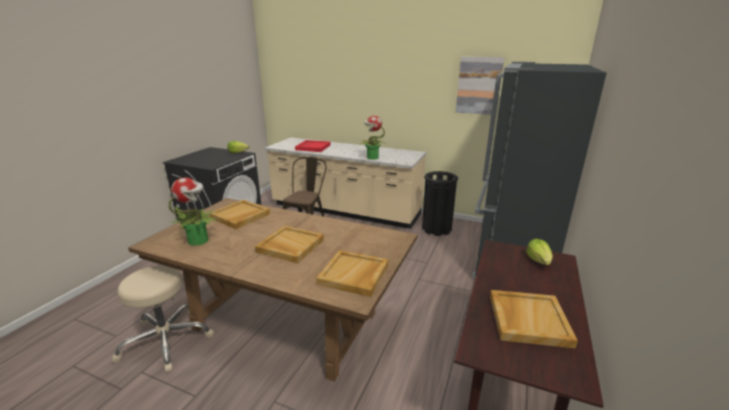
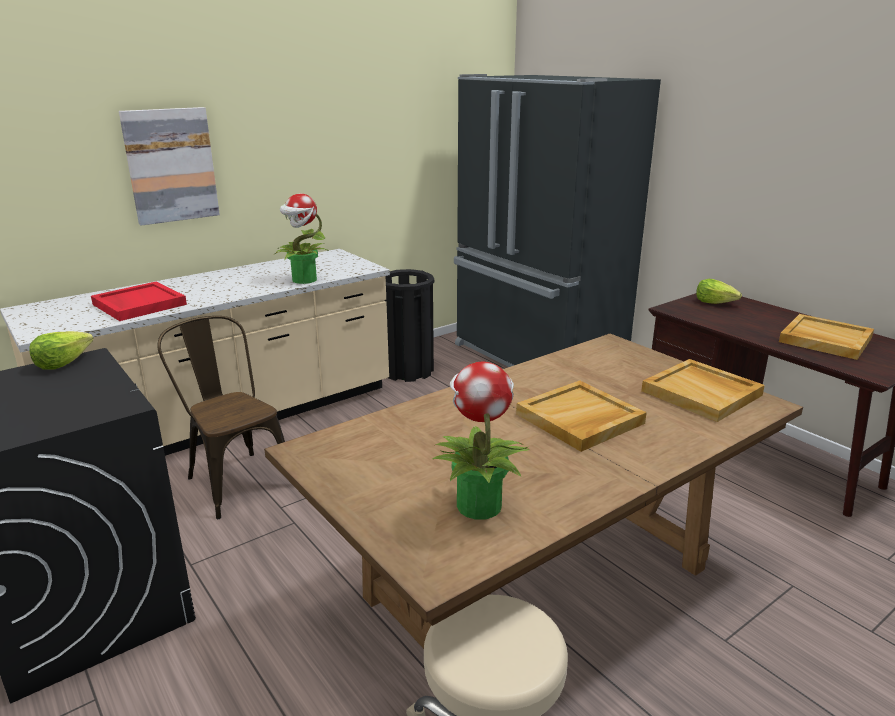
camera: 60 degrees left, 0 degrees up
beige tray [209,200,270,229] -> none
picture [456,57,504,115] -> picture moved to [119,107,220,226]

